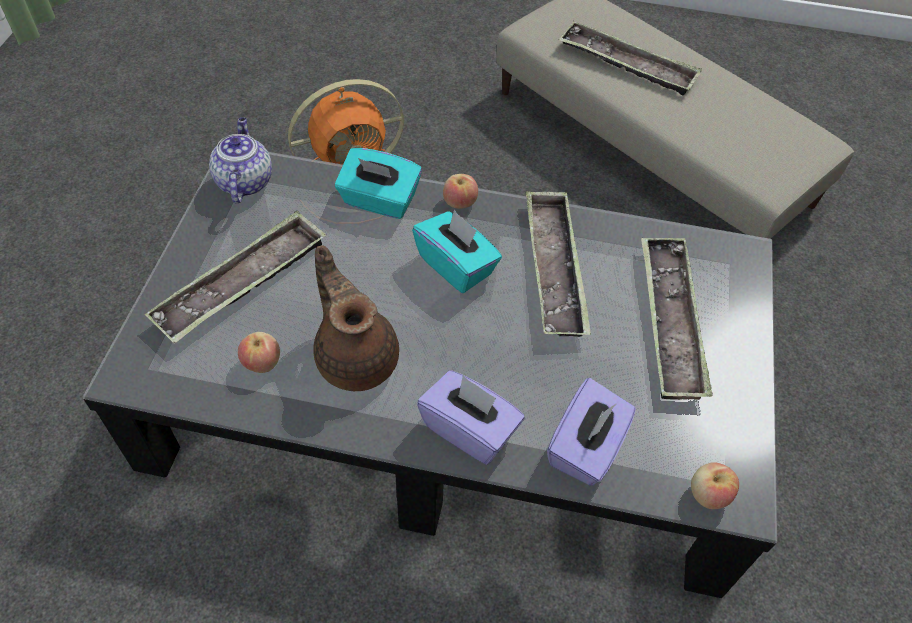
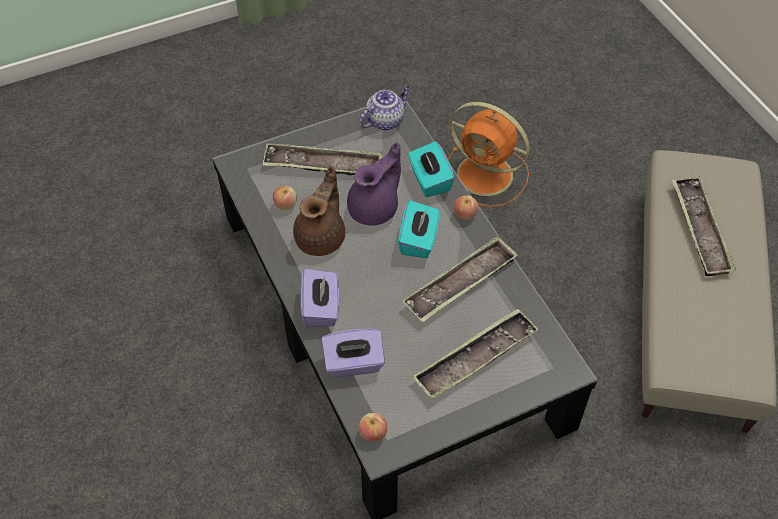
camera: 55 degrees right, 0 degrees up
none -> purple teapot [347,142,401,226]

